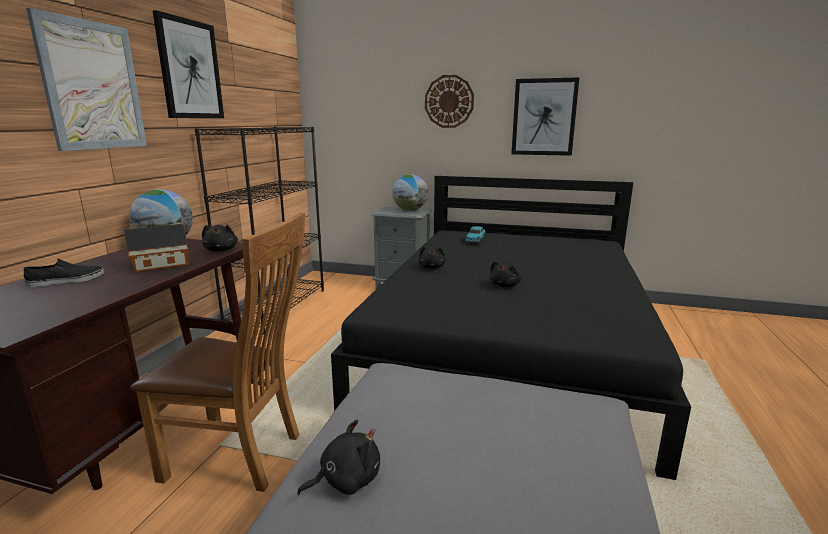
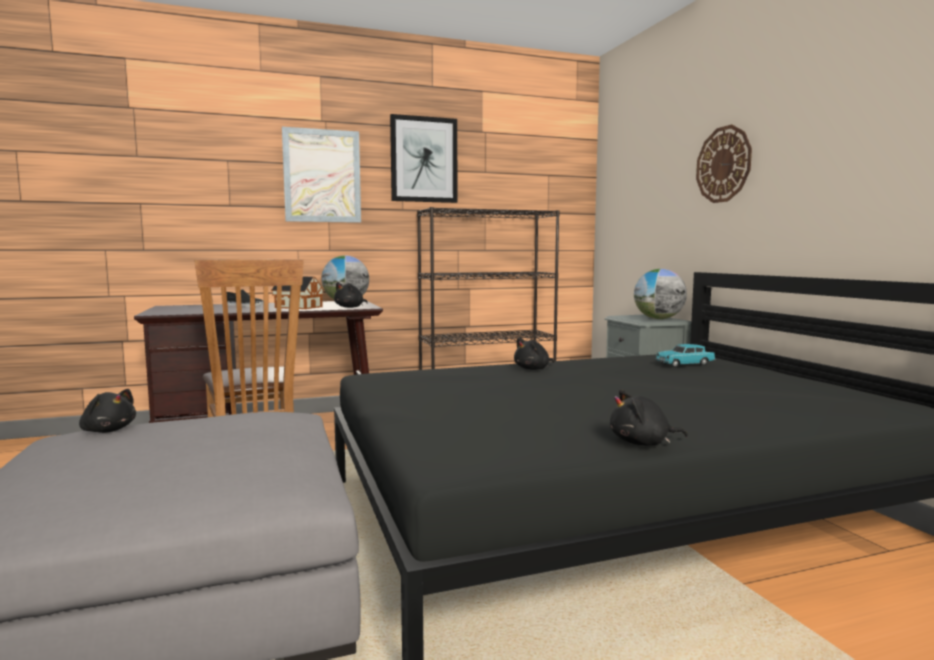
camera: 55 degrees right, 10 degrees down
black plush toy [490,261,522,287] -> black plush toy moved to [610,389,688,446]
picture [511,77,580,156] -> none

